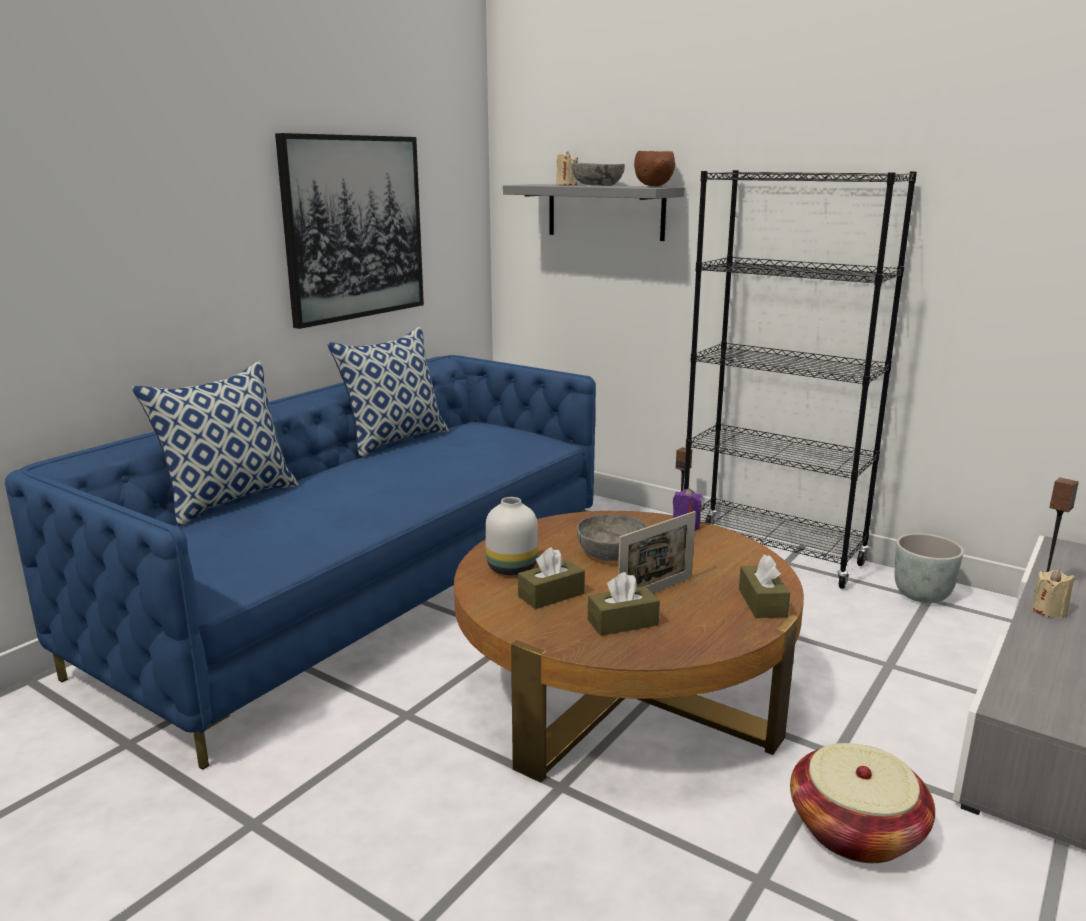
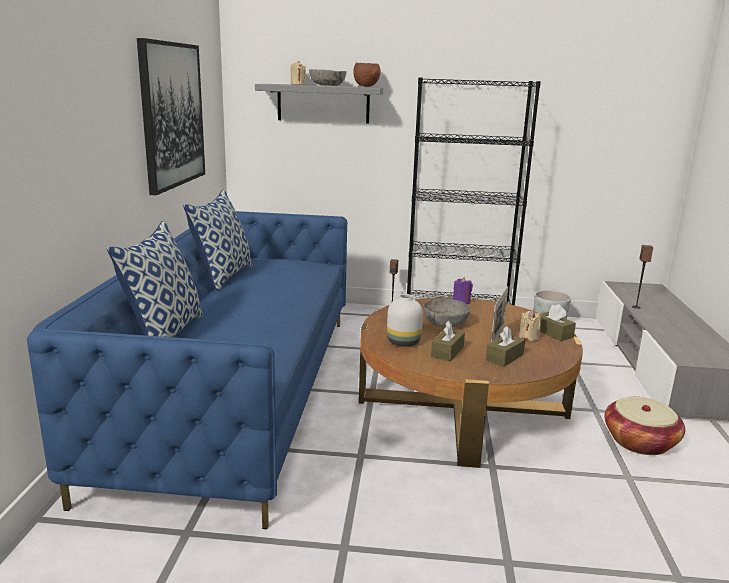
camera: 30 degrees left, 0 degrees up
beige candle [1032,569,1075,619] -> beige candle moved to [519,309,542,341]

